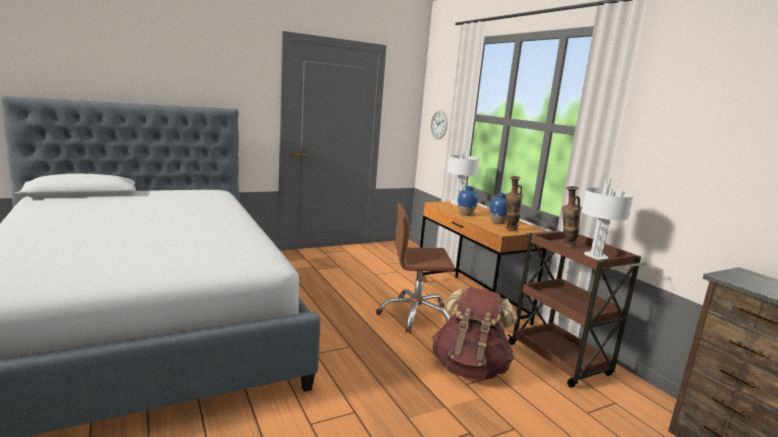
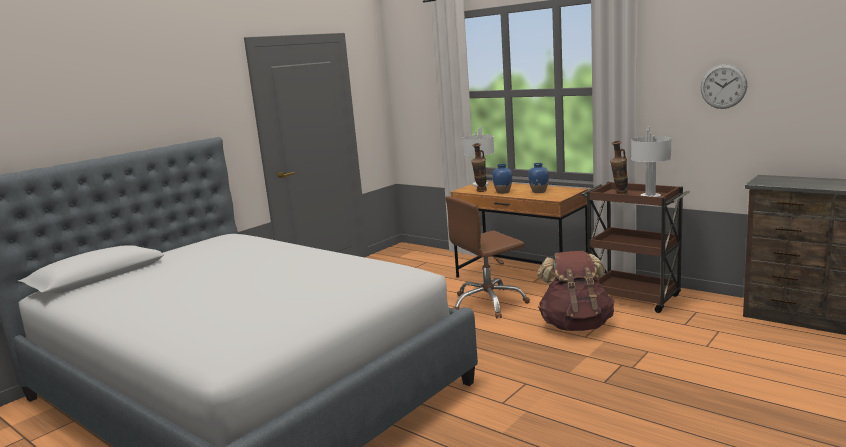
camera: 20 degrees left, 0 degrees up
wall clock [431,110,447,139] -> wall clock moved to [700,64,747,109]
vase [506,176,523,231] -> vase moved to [471,143,487,192]

